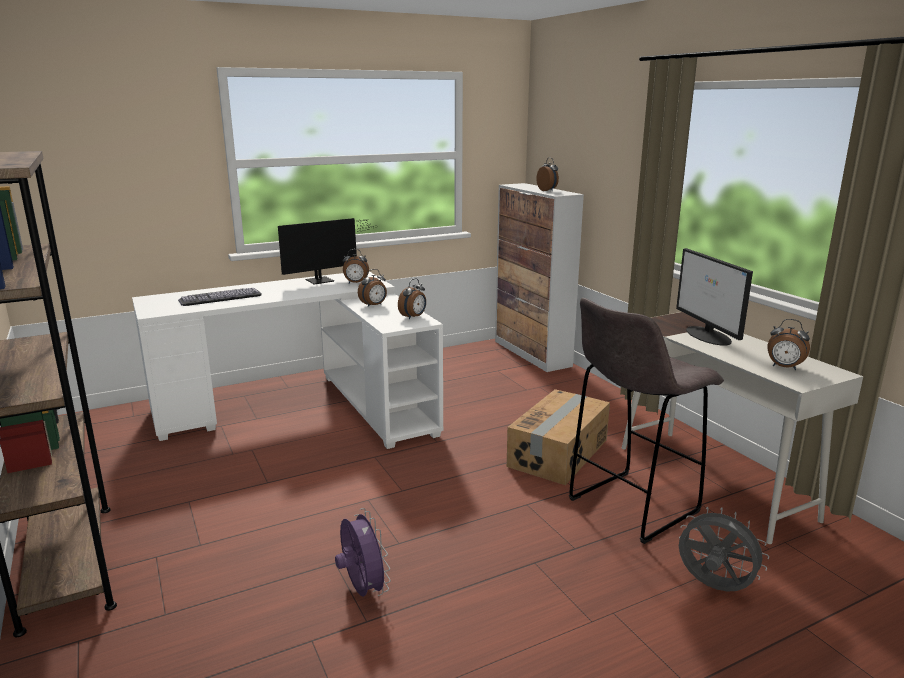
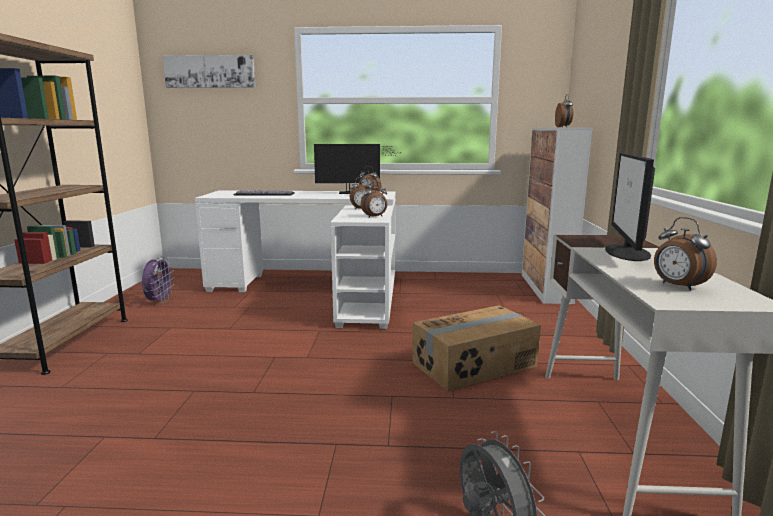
camera: 30 degrees right, 5 degrees down
purple fan [335,508,391,597] -> purple fan moved to [142,257,175,304]
grey stool [569,298,724,544] -> none
none -> picture [163,55,255,88]

